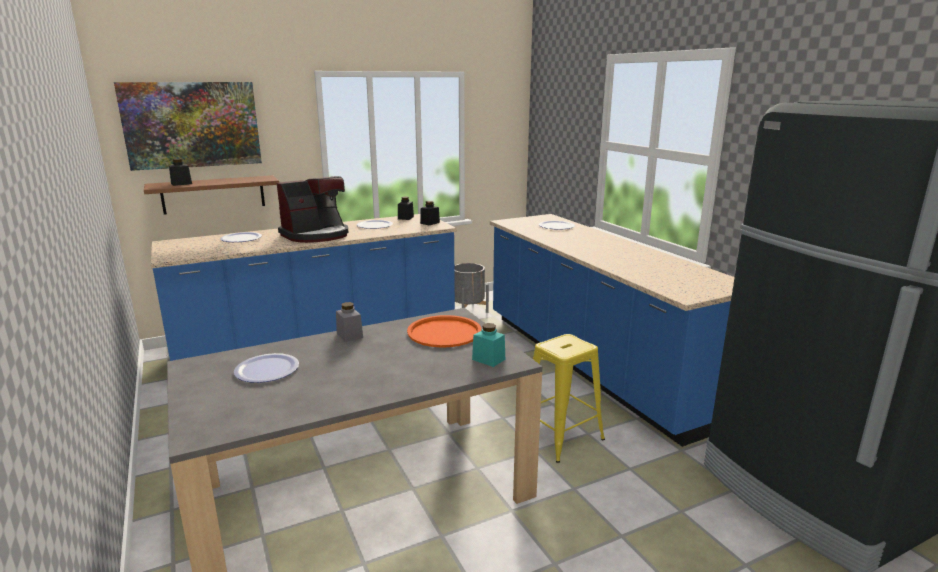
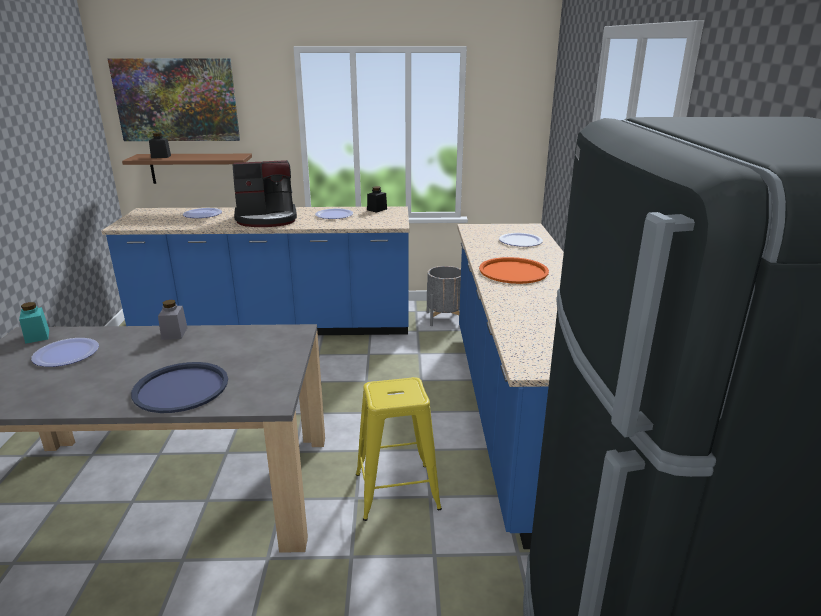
camera: 25 degrees right, 5 degrees up
orange tray [407,315,482,348] -> orange tray moved to [479,257,549,284]
black jar [420,201,440,225] -> none
turquoise jar [472,323,505,367] -> turquoise jar moved to [19,302,49,344]
none -> blue tray [131,362,228,413]

